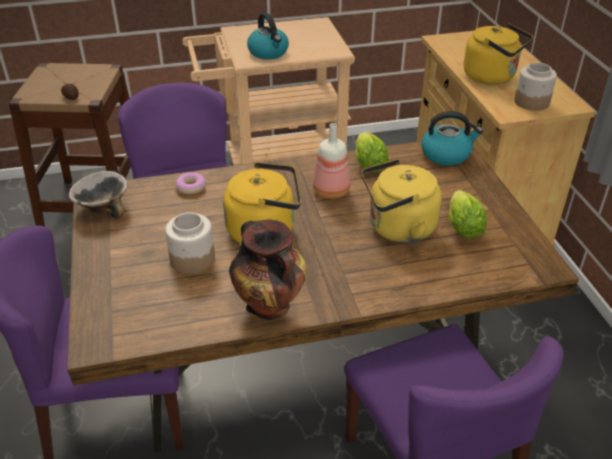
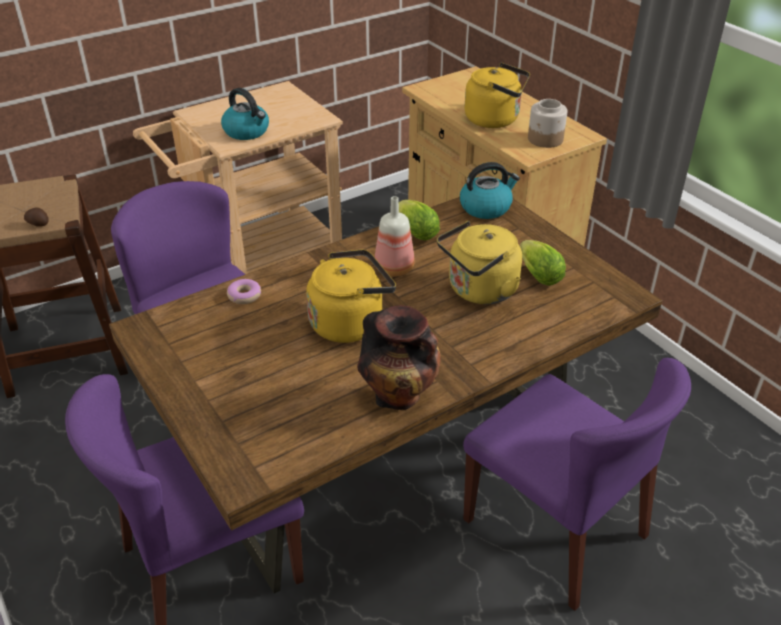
camera: 20 degrees left, 0 degrees up
bowl [69,171,128,218] -> none
jar [165,212,215,274] -> none

